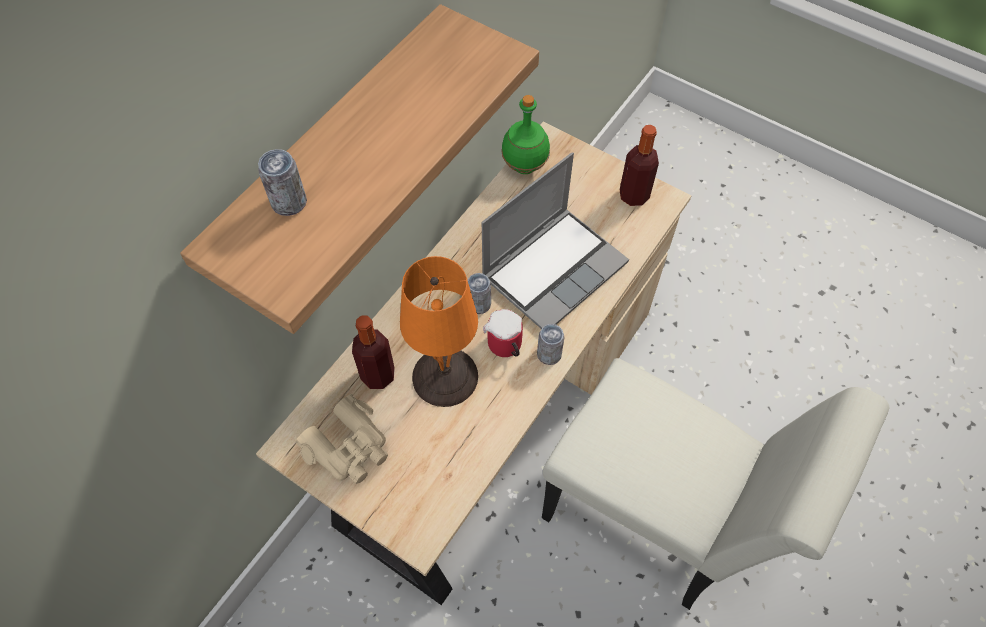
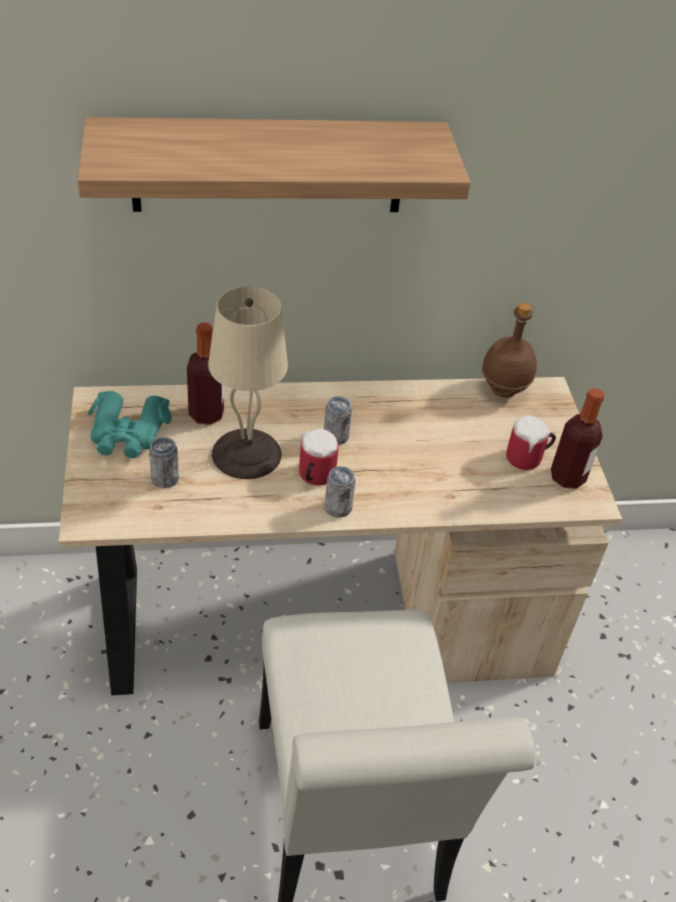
camera: 45 degrees right, 15 degrees down
can [258,149,307,216] -> can moved to [149,437,179,488]
beige binoculars [295,394,388,484] -> turquoise binoculars [88,391,172,458]
orange table lamp [400,256,478,407] -> beige table lamp [208,286,288,479]
laptop [482,152,629,329] -> none
green bottle [501,95,550,174] -> brown bottle [482,303,537,398]
none -> mug [506,415,556,470]

